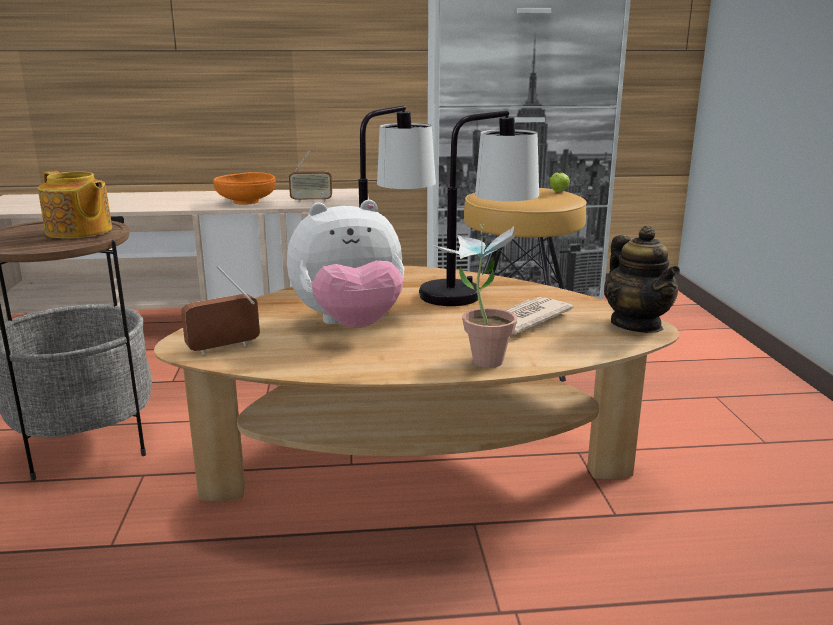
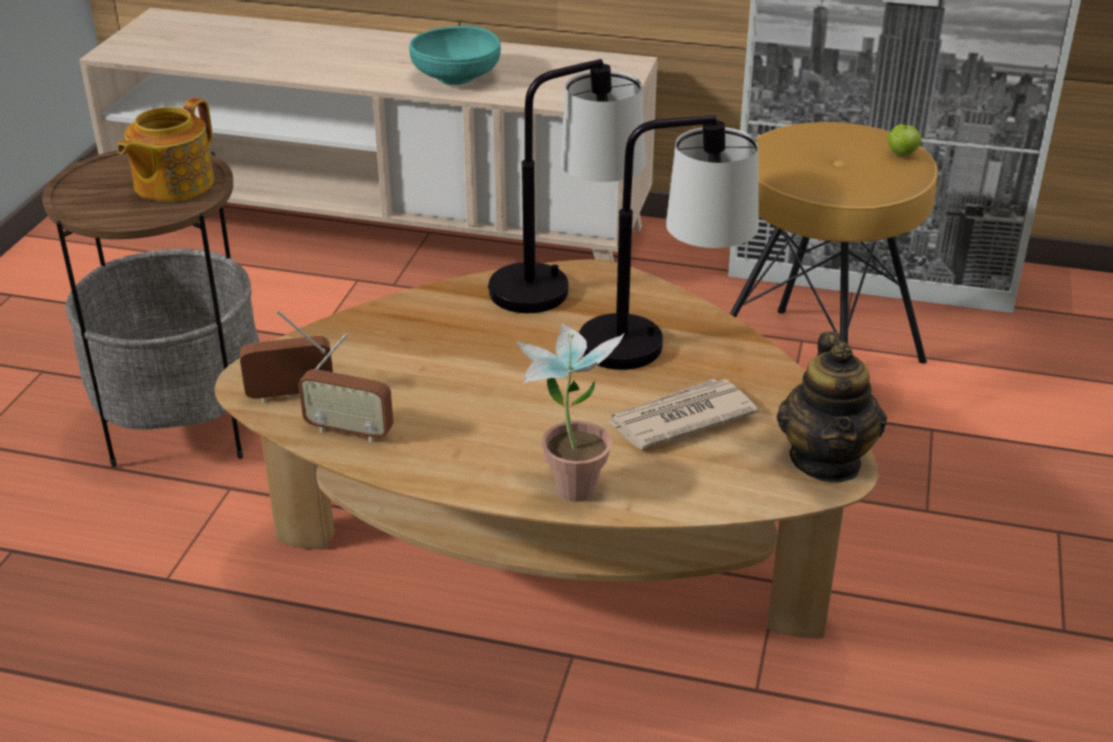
camera: 20 degrees right, 15 degrees up
teapot [38,170,112,238] -> teapot turned 60 degrees clockwise [117,97,214,202]
orange bowl [213,172,276,205] -> turquoise bowl [409,26,501,85]
plush toy [287,200,404,328] -> none
radio [289,149,332,202] -> radio moved to [298,333,393,443]

